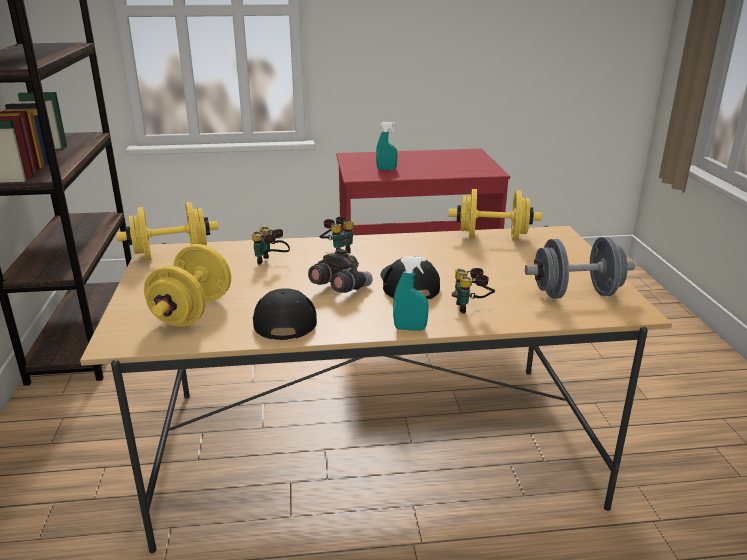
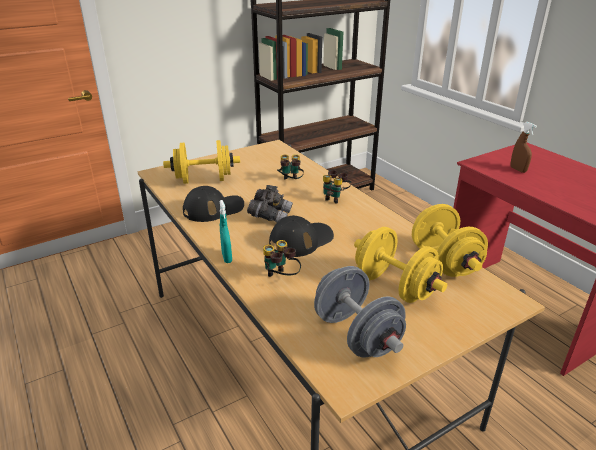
camera: 65 degrees right, 5 degrees up
yellow dumbbell [116,202,218,260] -> yellow dumbbell moved to [354,227,447,303]
turquoise spray bottle [376,122,398,170] -> brown spray bottle [511,122,537,173]

